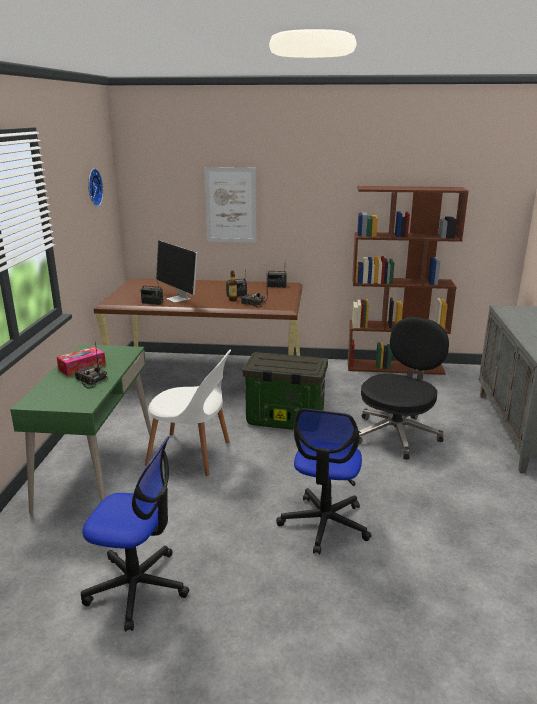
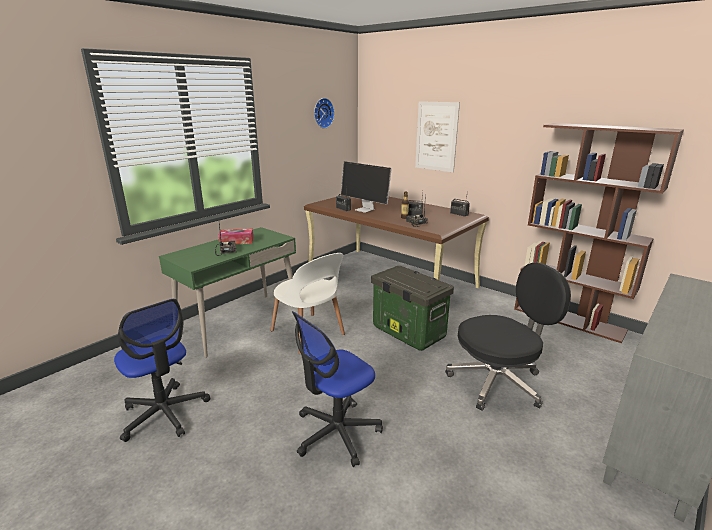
camera: 35 degrees right, 0 degrees up
monitor [156,240,198,303] -> monitor turned 45 degrees counterclockwise [341,161,392,213]

